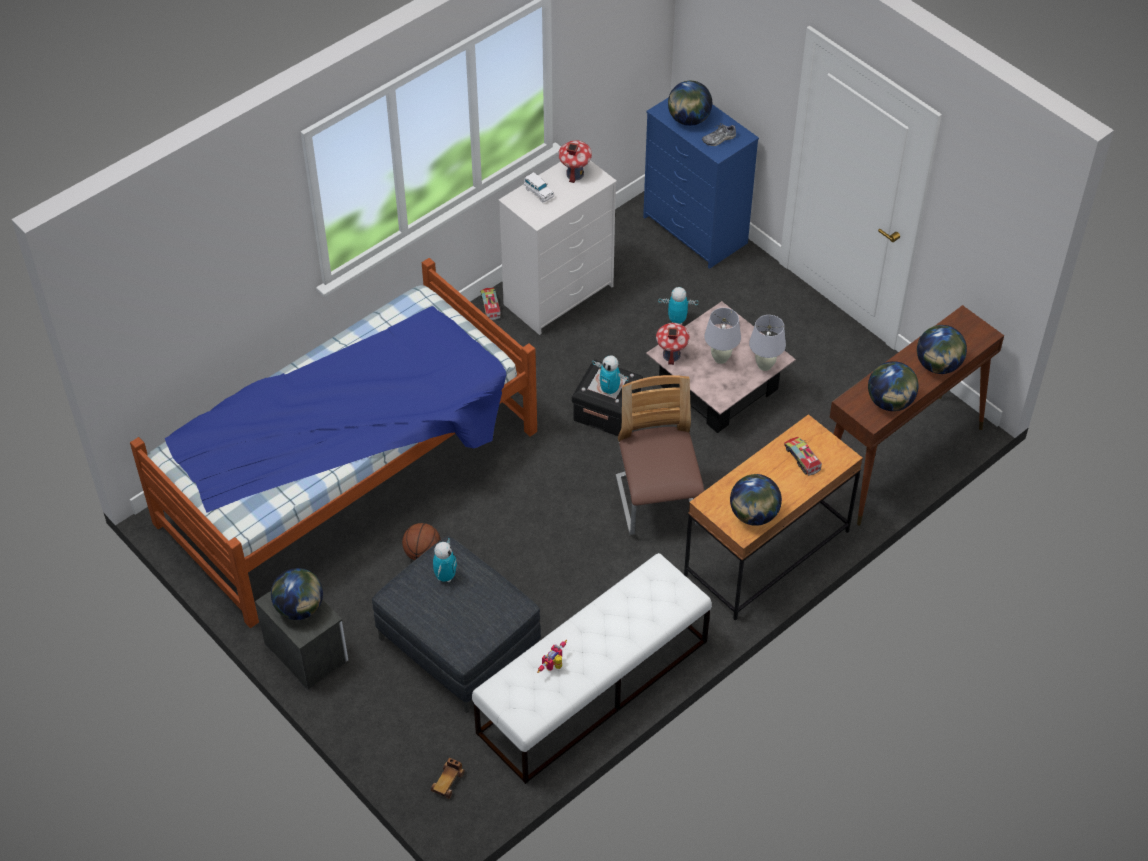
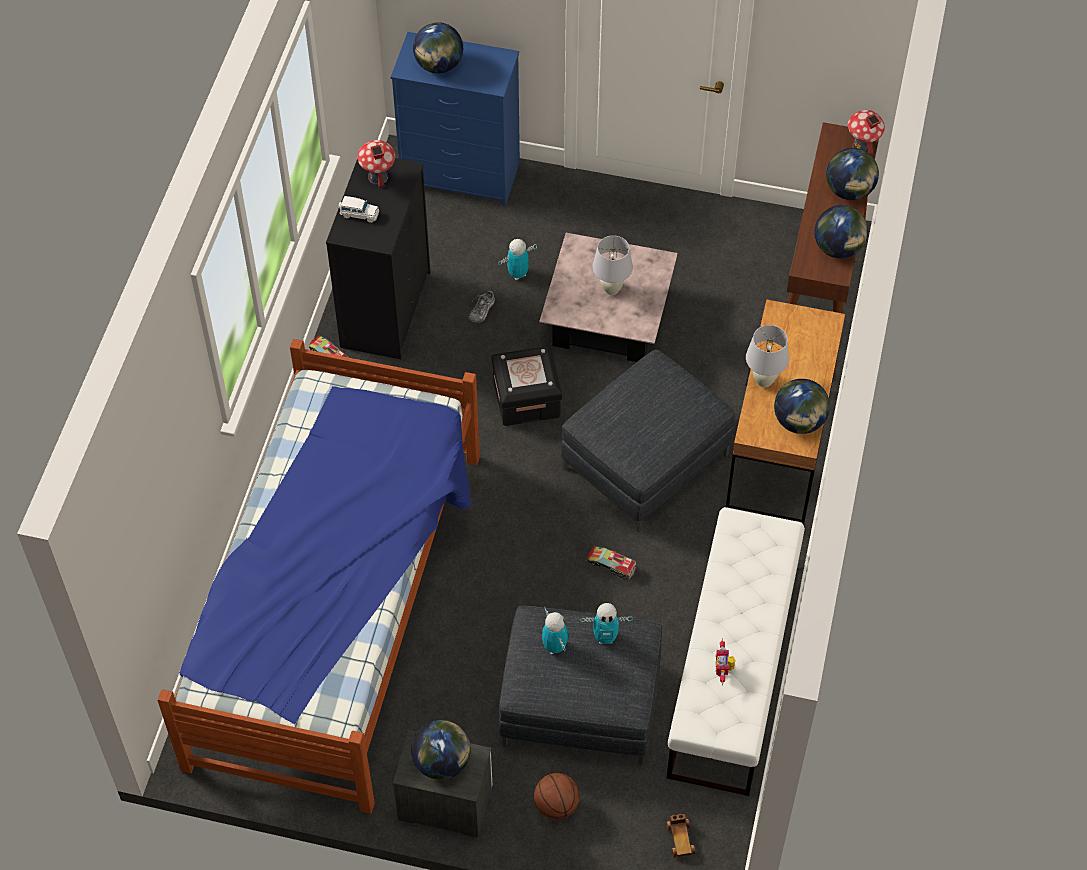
camera: 35 degrees left, 5 degrees up
basketball [402,523,441,560] -> basketball moved to [534,773,580,819]
white dresser [498,160,617,335] -> black dresser [326,158,430,359]
toy robot [592,355,629,396] -> toy robot moved to [580,603,633,644]
chair [616,375,704,535] -> grey ottoman [561,350,735,533]
toy house [656,323,689,365] -> toy house moved to [848,110,885,155]
shoe [702,123,736,146] -> shoe moved to [468,290,495,323]
white table lamp [749,315,786,371] -> white table lamp moved to [746,325,789,388]
toy truck [784,437,822,476] -> toy truck moved to [587,546,636,579]

